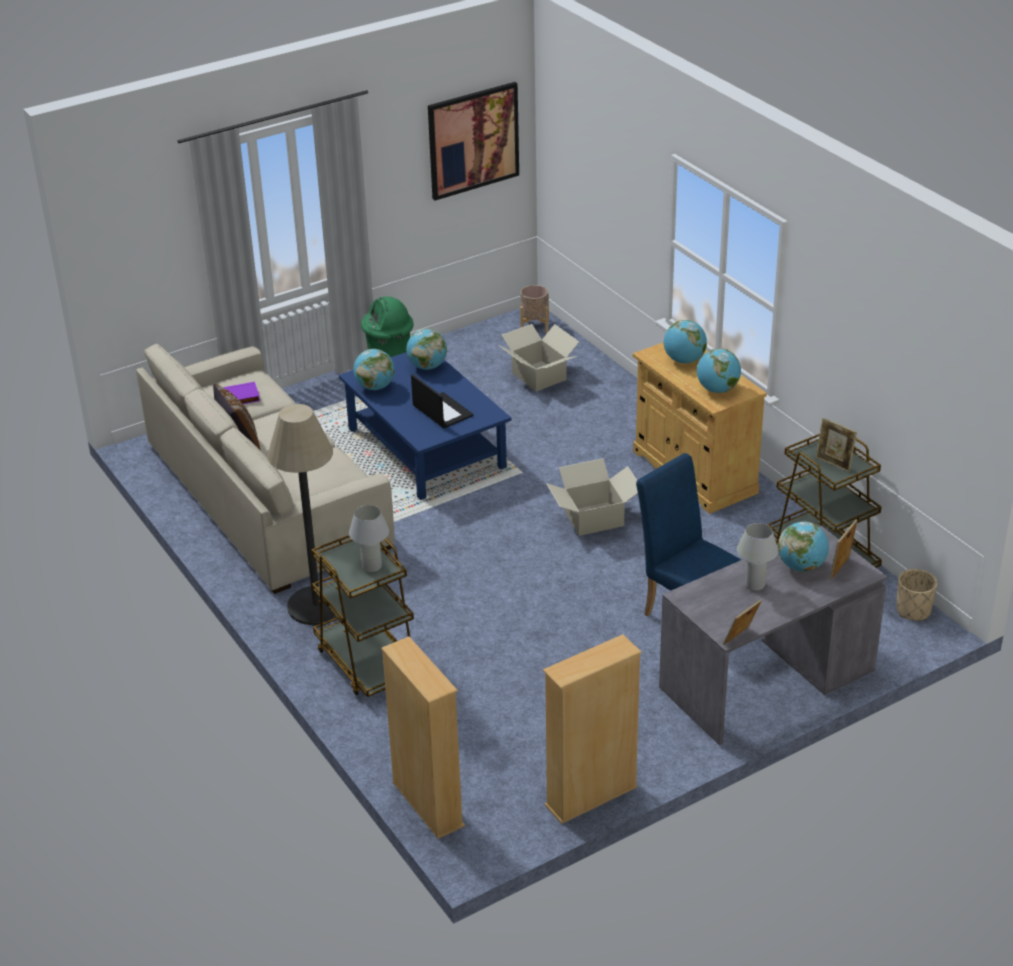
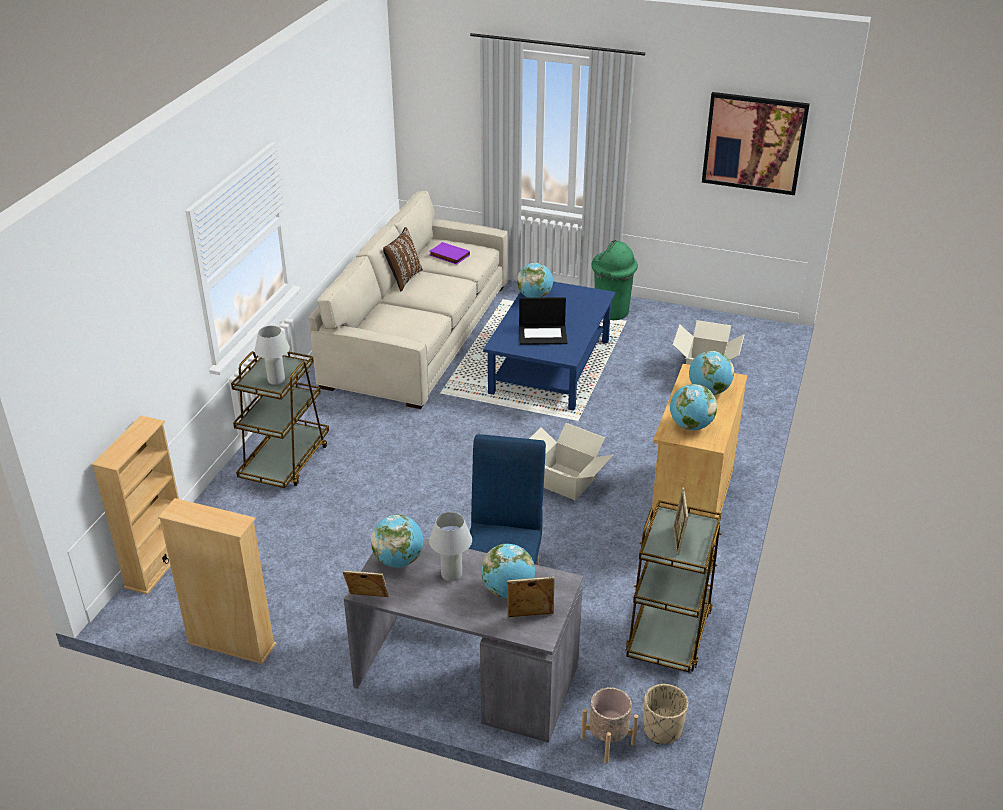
camera: 50 degrees right, 0 degrees up
floor lamp [268,404,337,625] -> none
globe [406,329,447,370] -> globe moved to [371,514,423,567]
laptop [411,374,474,428] -> laptop turned 75 degrees clockwise [519,297,567,345]
beige planter [520,285,549,333] -> beige planter moved to [581,687,638,763]

